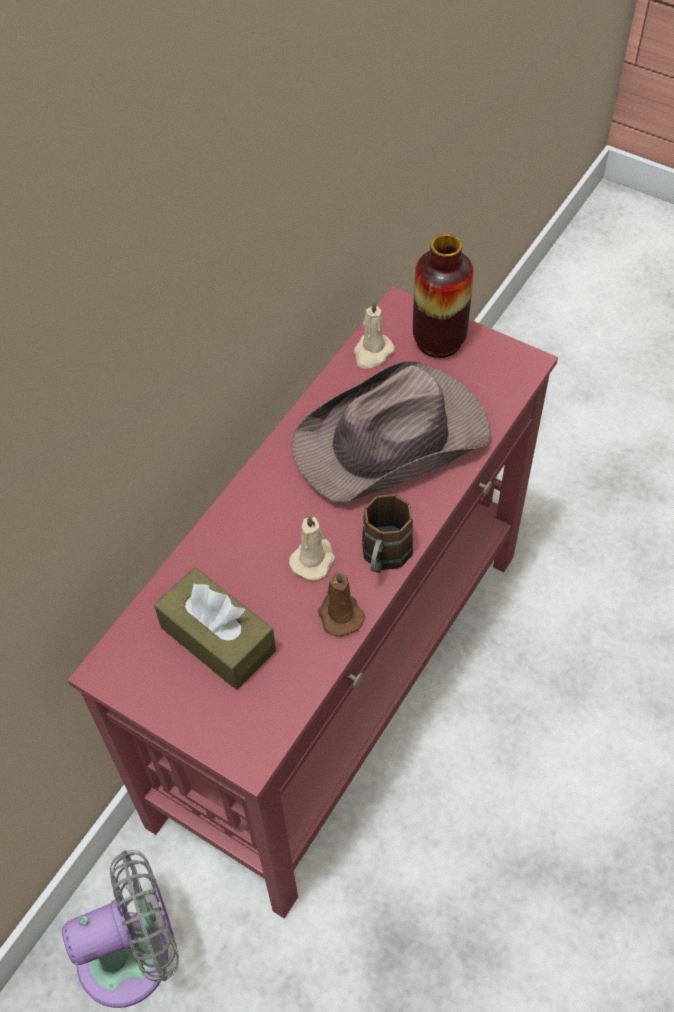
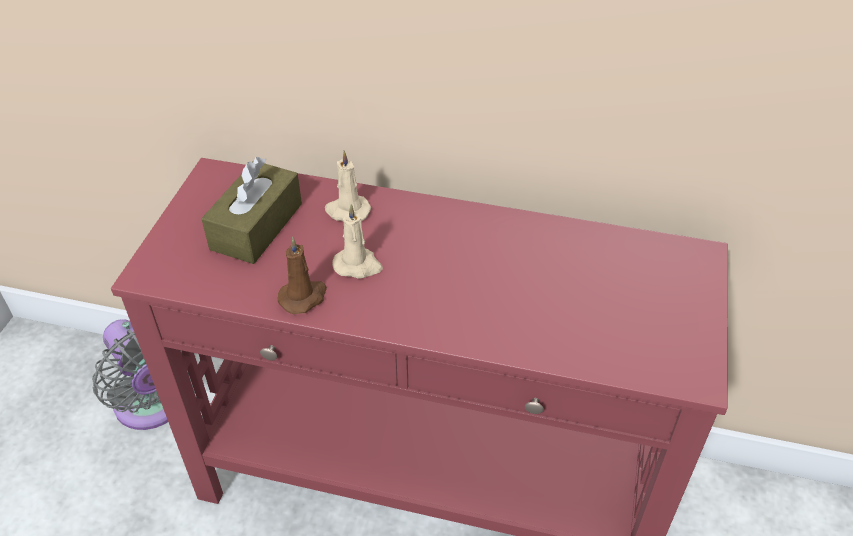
camera: 70 degrees right, 10 degrees down
brown hat [291,361,491,502] -> none
beige candle [353,300,394,369] -> beige candle moved to [325,151,371,221]
brown mug [362,494,413,573] -> none
vase [413,234,474,358] -> none

